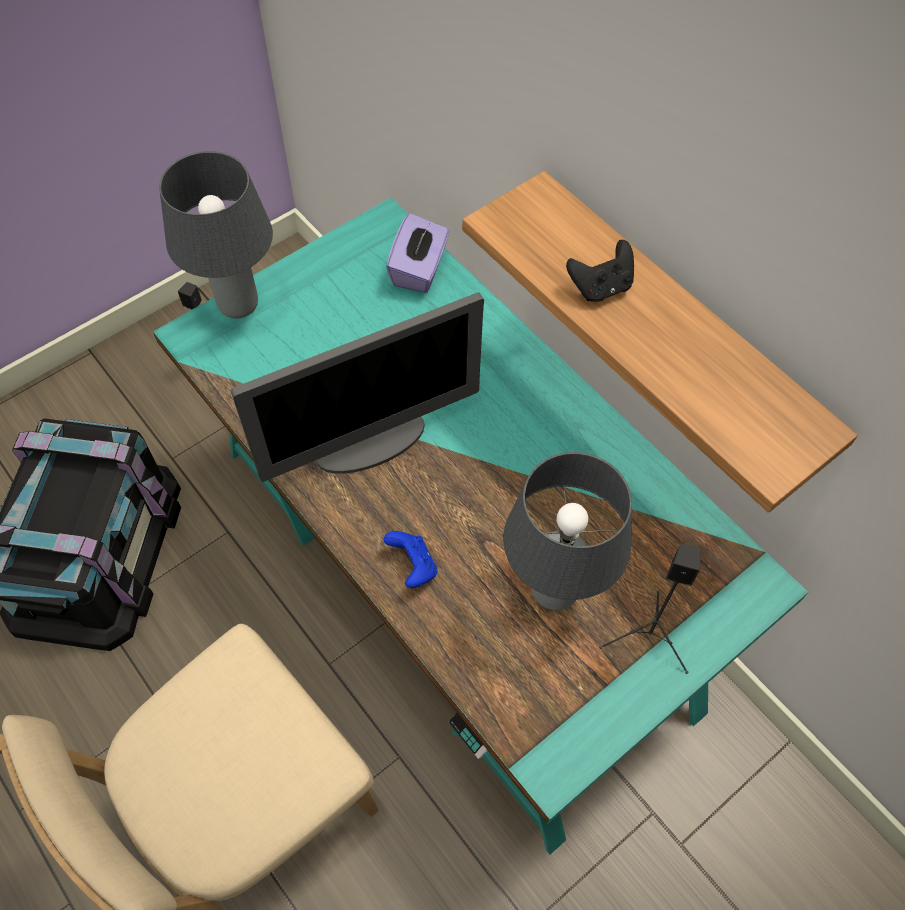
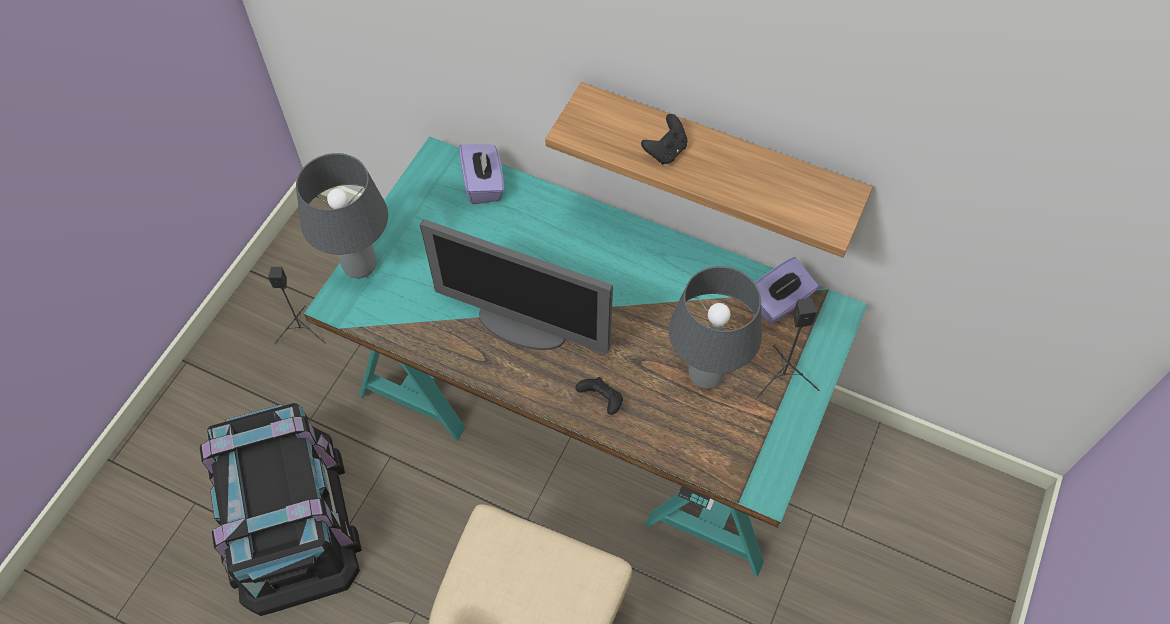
camera: 25 degrees left, 0 degrees up
monitor [231,292,484,482] -> monitor turned 75 degrees clockwise [420,219,613,354]
blue game controller [383,531,437,588] -> black game controller [576,377,623,415]
none -> purple tissue box [755,257,819,325]

